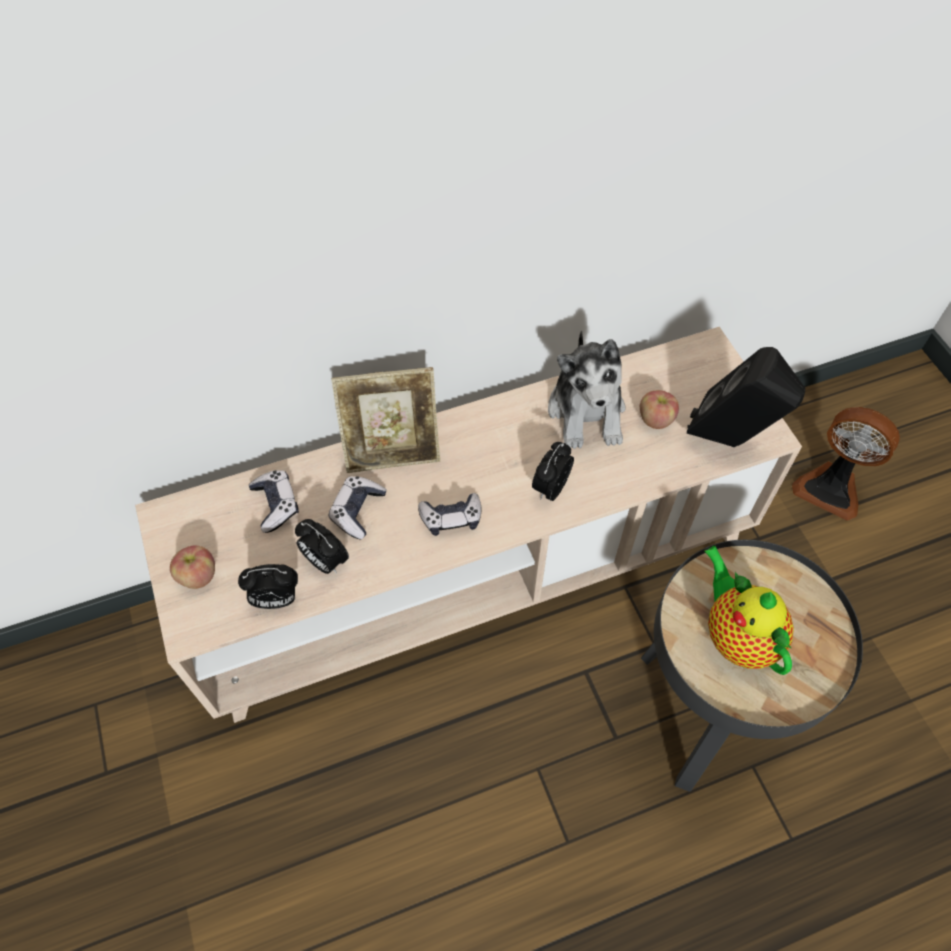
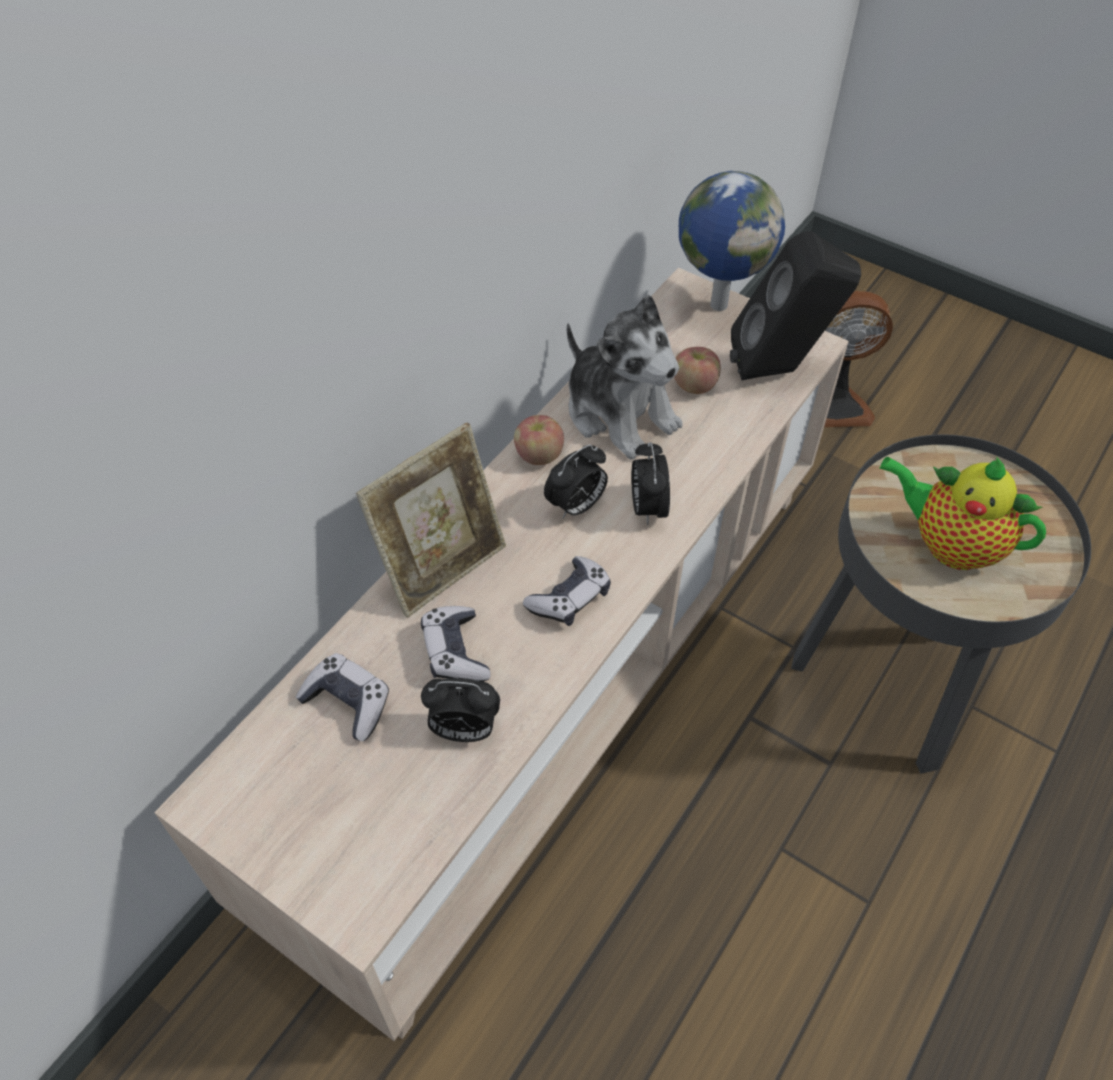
camera: 35 degrees left, 5 degrees down
apple [170,546,215,589] -> apple moved to [514,415,564,465]
alarm clock [238,564,298,609] -> alarm clock moved to [544,445,608,519]
none -> globe [679,171,785,311]

